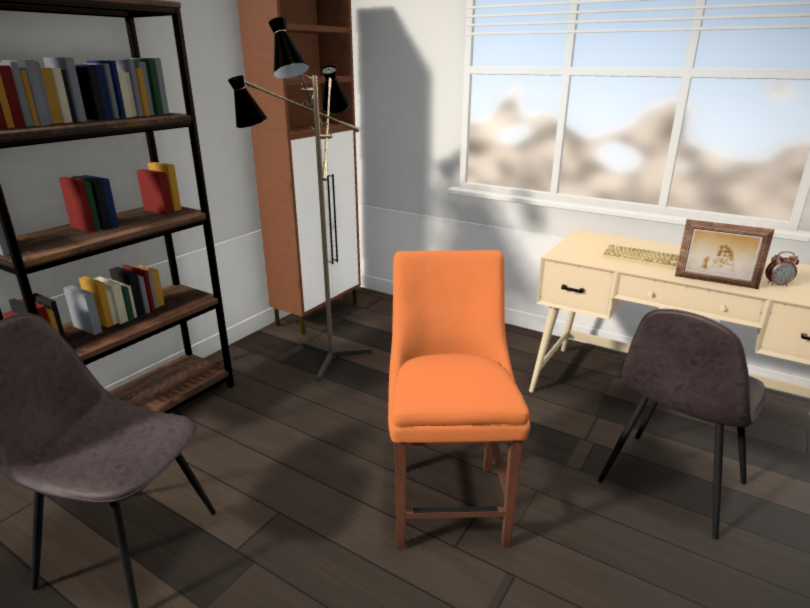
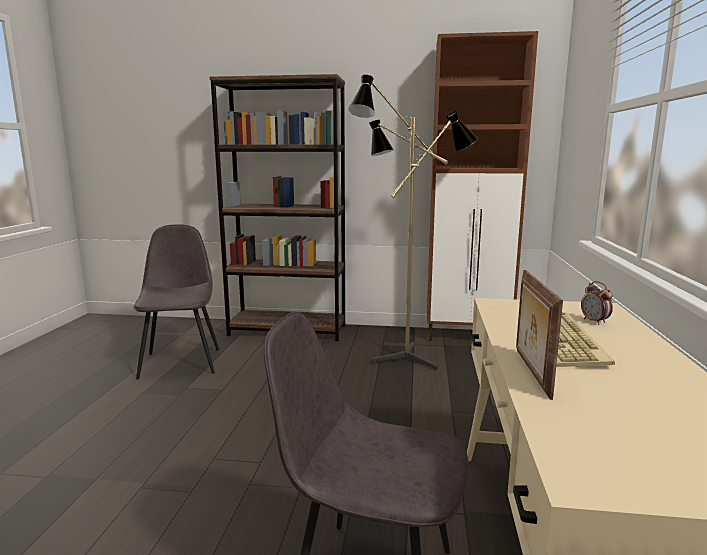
camera: 65 degrees right, 10 degrees down
orange chair [388,250,530,550] -> none
alarm clock [765,252,799,286] -> alarm clock moved to [581,281,613,325]

